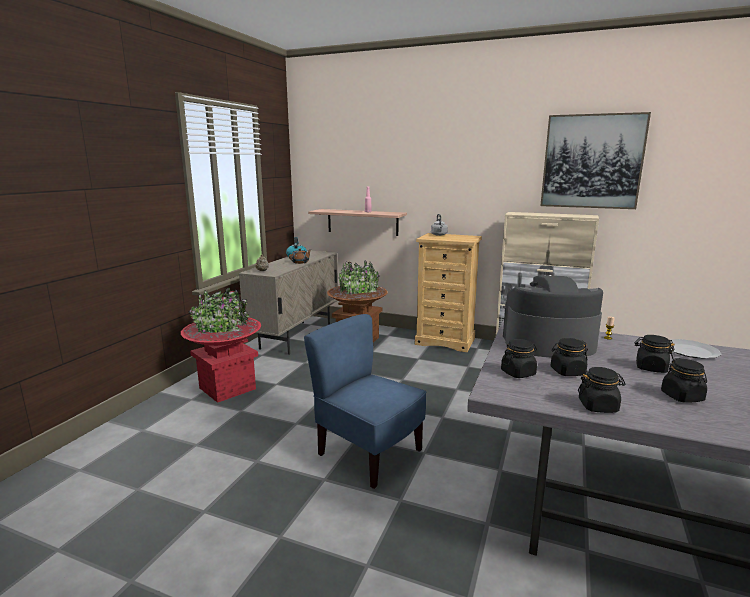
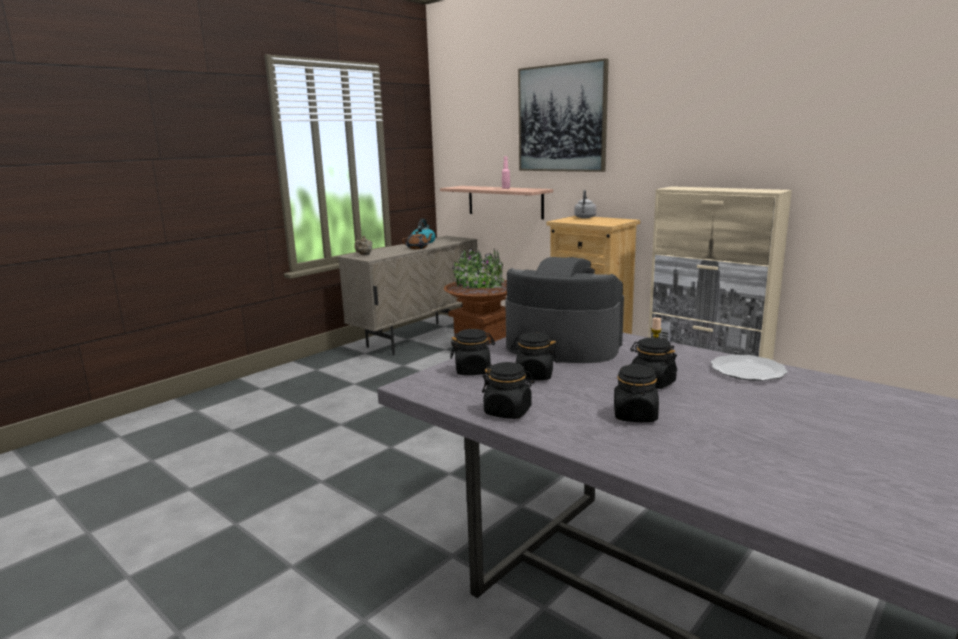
camera: 20 degrees right, 0 degrees up
red planter [181,287,261,403] -> none
blue chair [304,314,426,489] -> none
picture [540,112,651,209] -> picture moved to [518,58,609,172]

